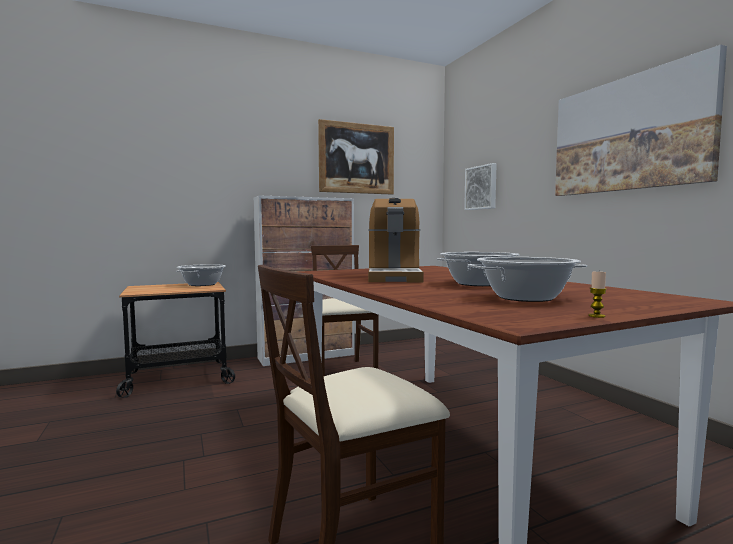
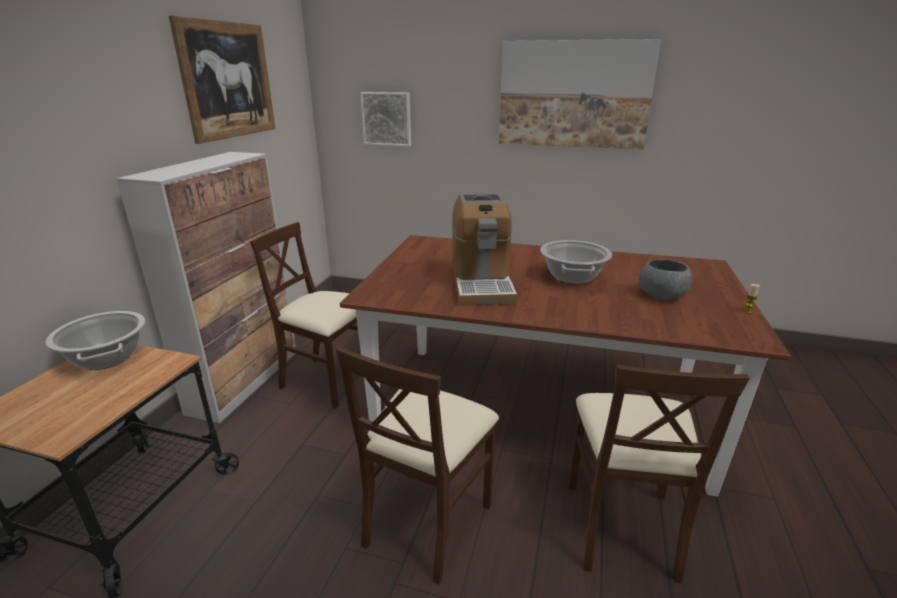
camera: 50 degrees left, 20 degrees up
coffee machine [368,198,424,282] -> coffee machine turned 45 degrees clockwise [452,193,518,306]
cooking pot [468,257,587,302] -> grey bowl [639,259,692,299]
none -> beige chair [336,346,499,585]

